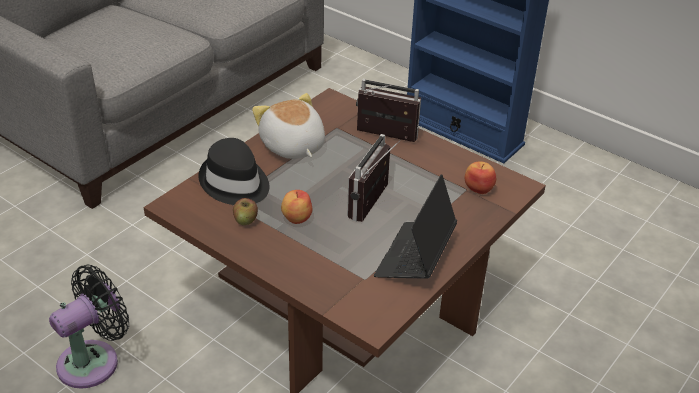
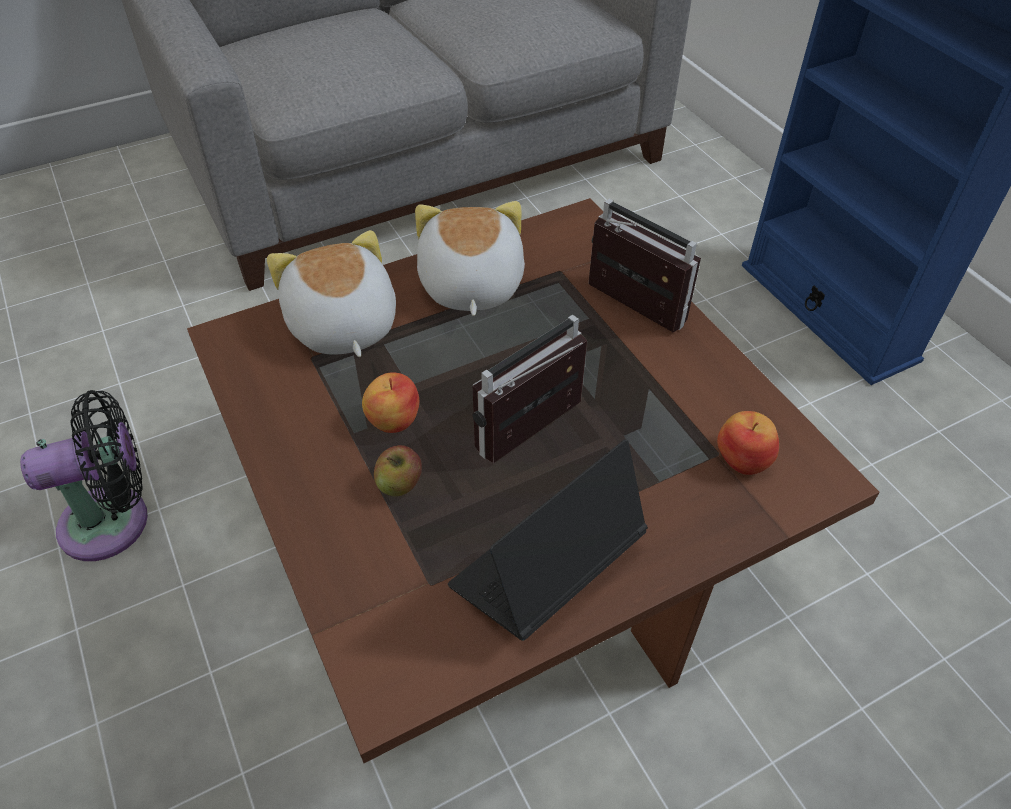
camera: 25 degrees right, 10 degrees up
black hat [199,138,269,205] -> plush toy [267,230,396,357]
apple [233,198,258,225] -> apple moved to [374,445,422,496]

